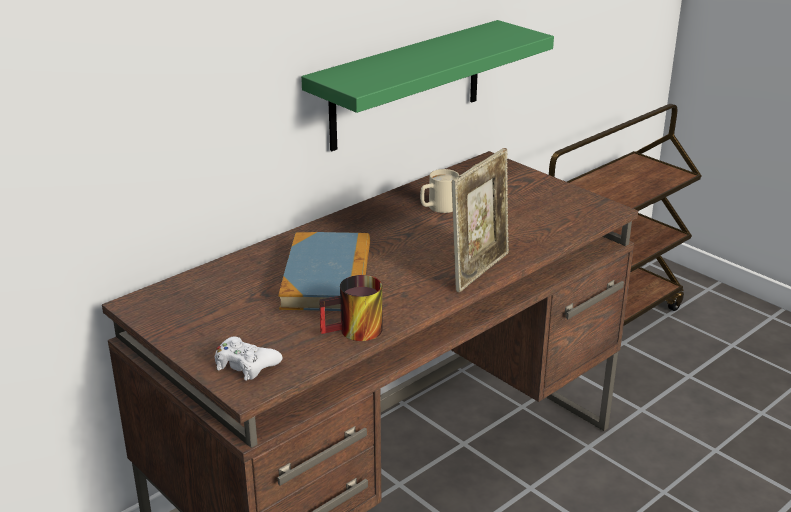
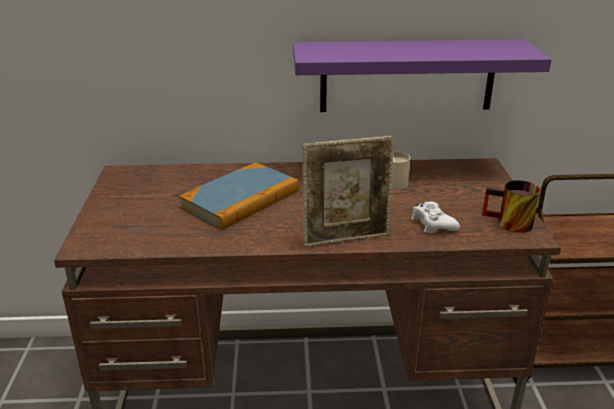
camera: 40 degrees right, 0 degrees up
white game controller [215,336,283,381] -> white game controller moved to [411,201,460,233]
green shelf [301,20,554,151] -> purple shelf [293,40,551,112]
mug [319,275,382,341] -> mug moved to [482,180,540,233]

